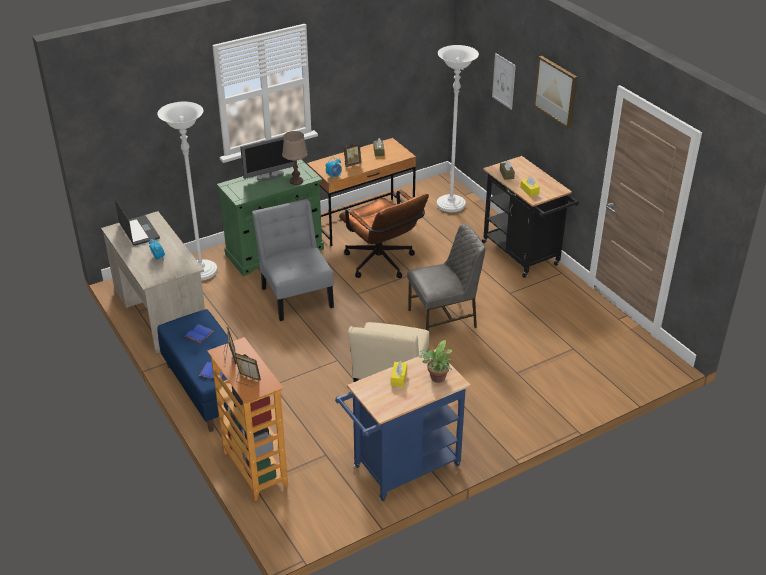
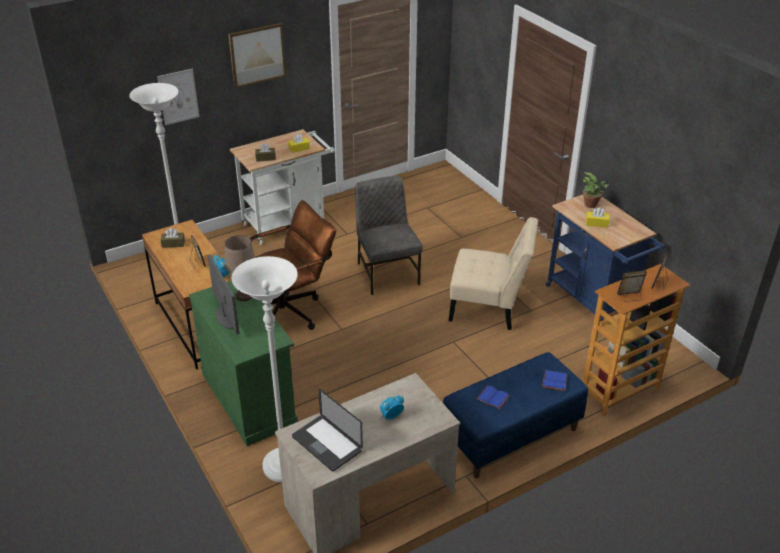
camera: 90 degrees left, 0 degrees up
laptop [115,200,160,246] -> laptop turned 105 degrees counterclockwise [292,389,363,471]
grey chair [252,199,334,321] -> none
black cart [482,156,579,278] -> white cart [230,129,335,245]

